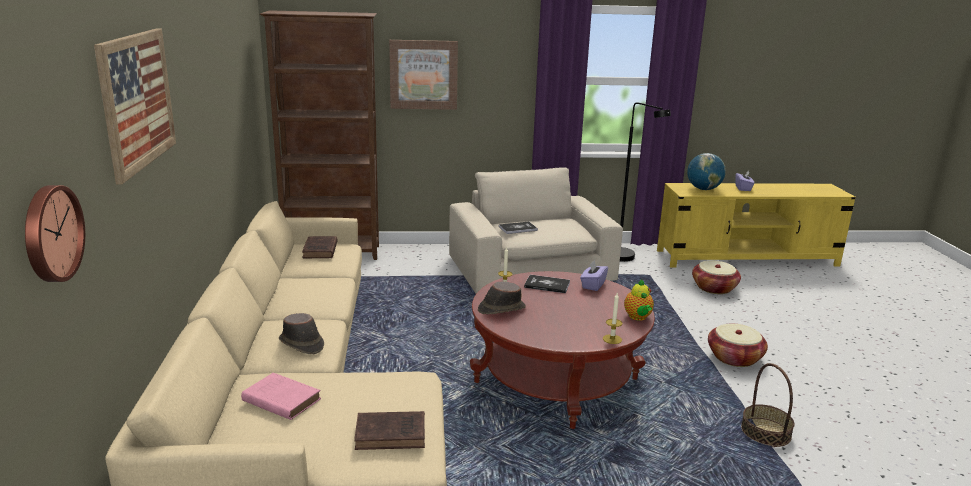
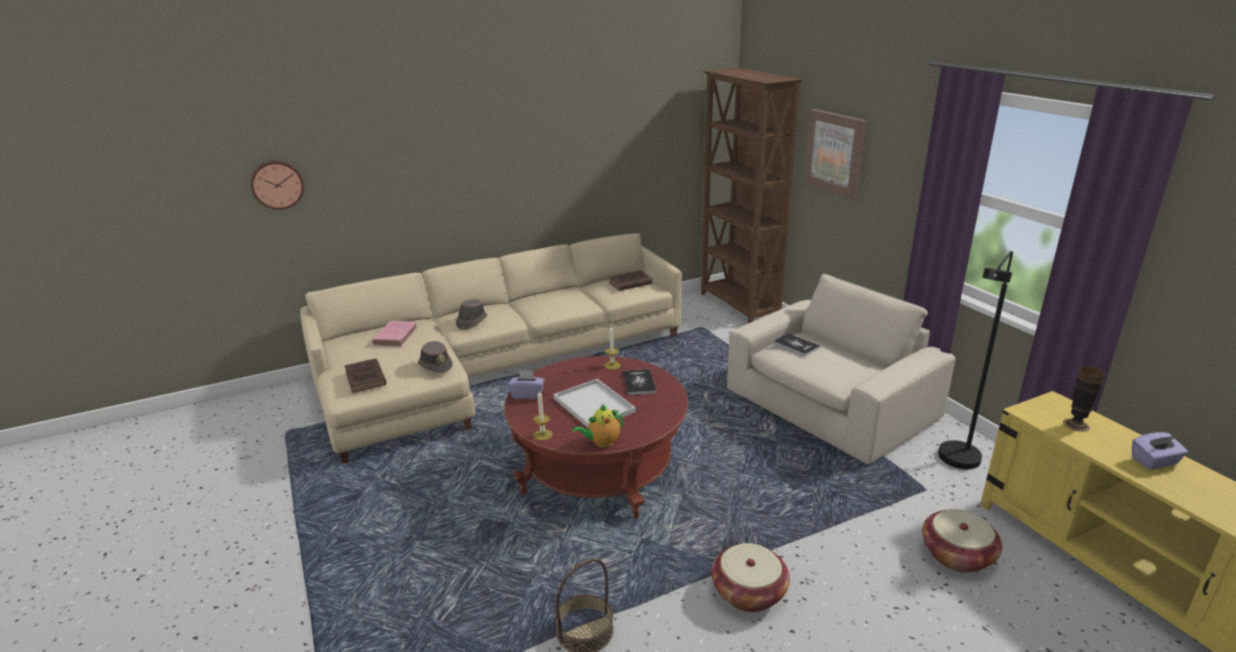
camera: 70 degrees right, 5 degrees up
picture [94,28,176,184] -> none
brown hat [478,282,526,314] -> brown hat moved to [418,341,453,374]
purple tissue box [580,260,608,291] -> purple tissue box moved to [508,370,545,399]
globe [687,153,726,190] -> vase [1063,366,1105,432]
none -> white tray [554,379,636,428]

